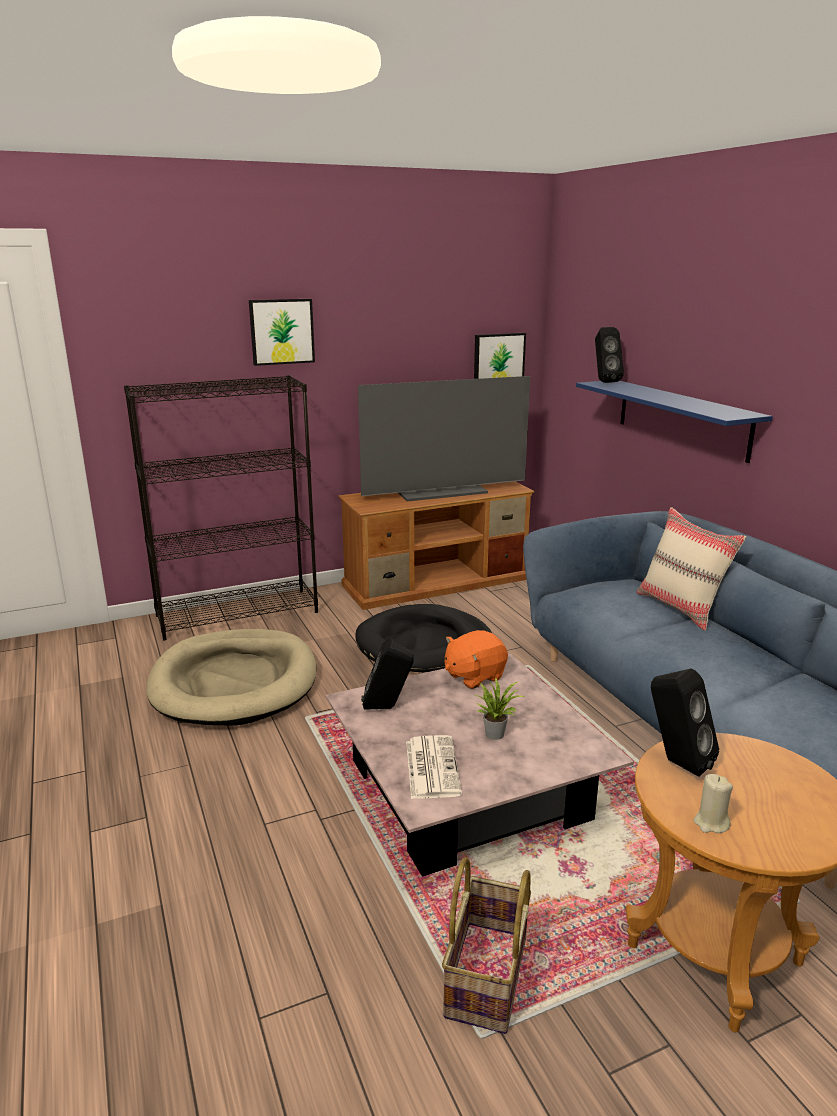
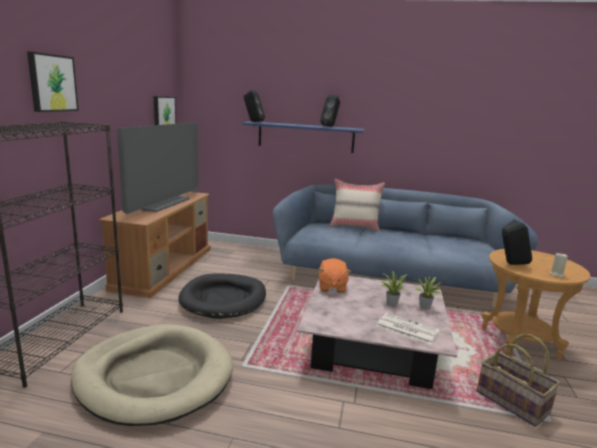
camera: 55 degrees left, 5 degrees down
black speaker [361,638,414,710] -> black speaker moved to [320,94,340,127]
none -> potted plant [415,277,442,309]

